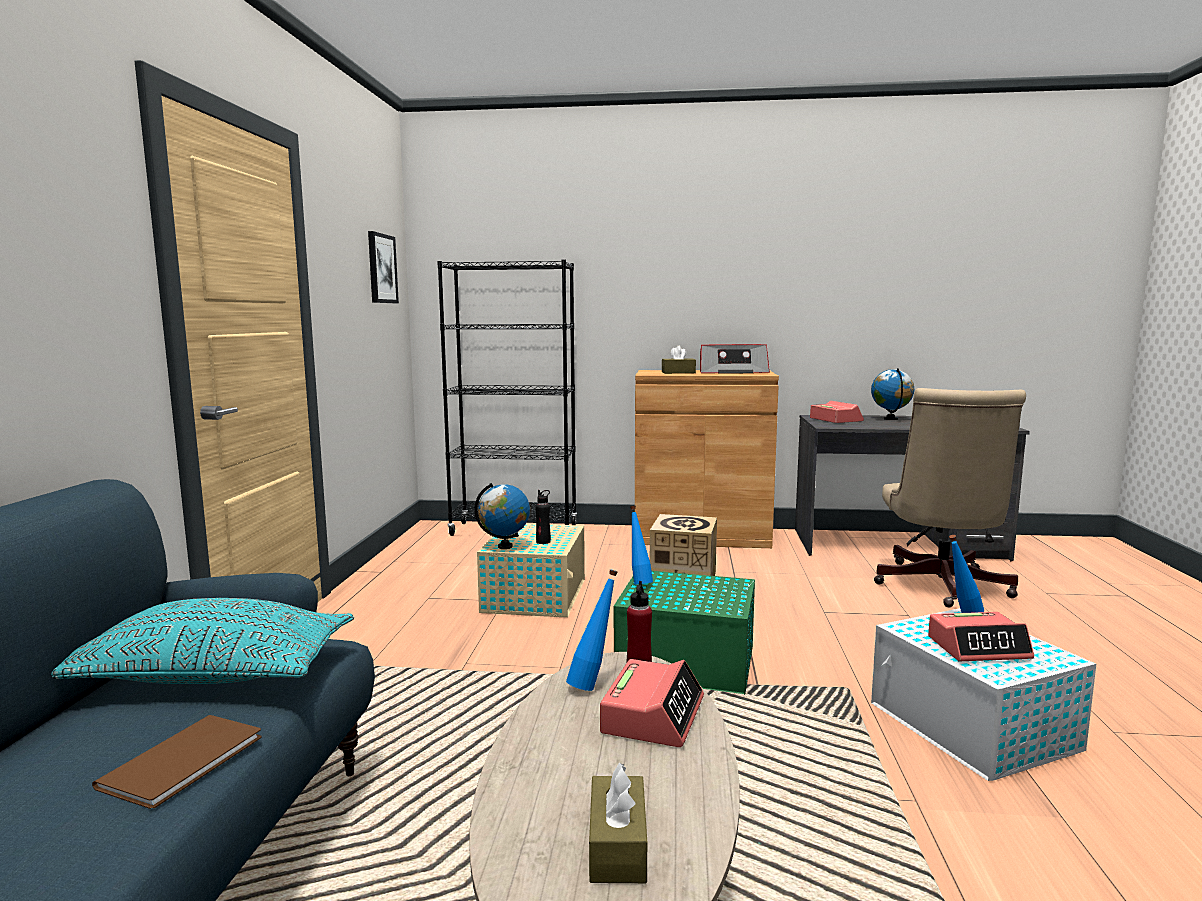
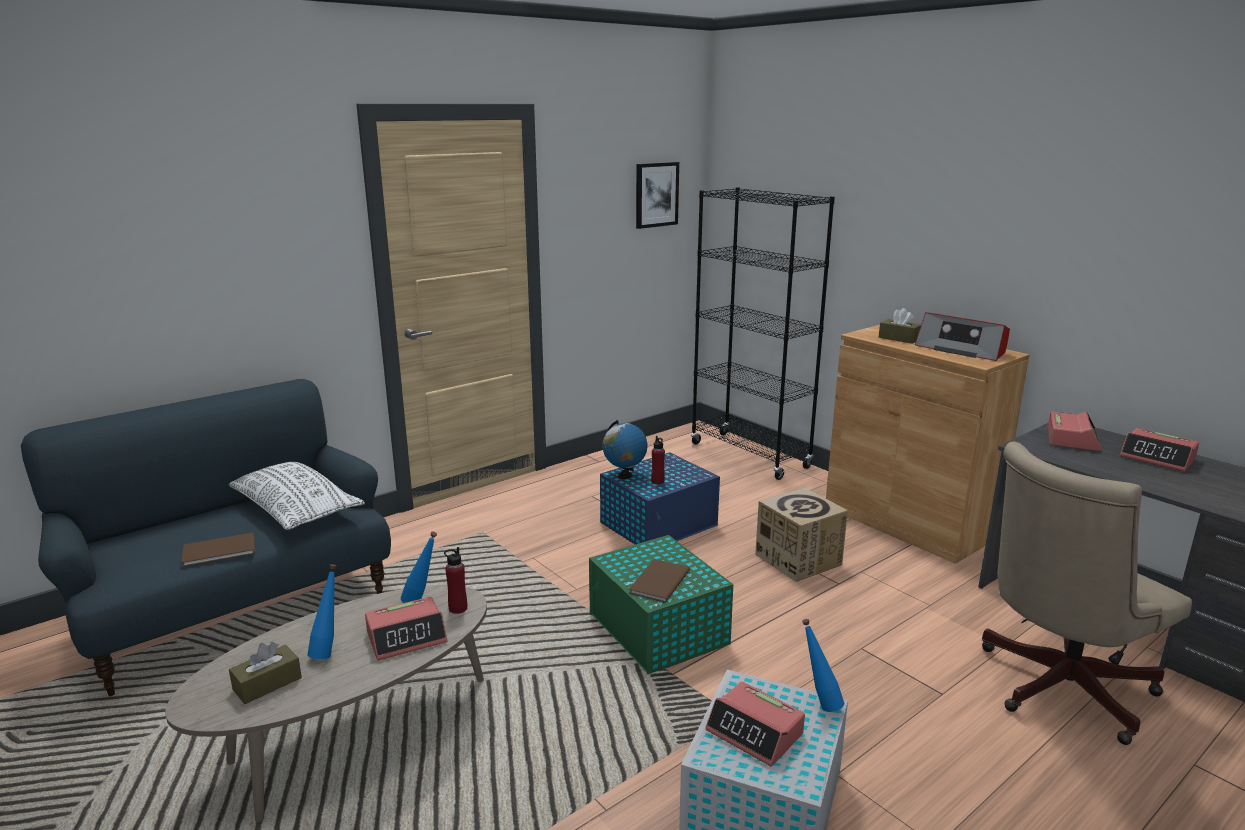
camera: 45 degrees right, 10 degrees up
turquoise pillow [51,598,354,684] -> white pillow [229,462,365,530]
beige storage box [477,524,585,617] -> blue storage box [600,452,720,544]
black bottle [535,490,551,544] -> red bottle [651,436,665,484]
blue bottle [630,506,653,585] -> blue bottle moved to [307,564,337,659]
globe [871,368,914,420] -> alarm clock [1120,428,1199,472]
none -> brown book [629,559,690,603]

